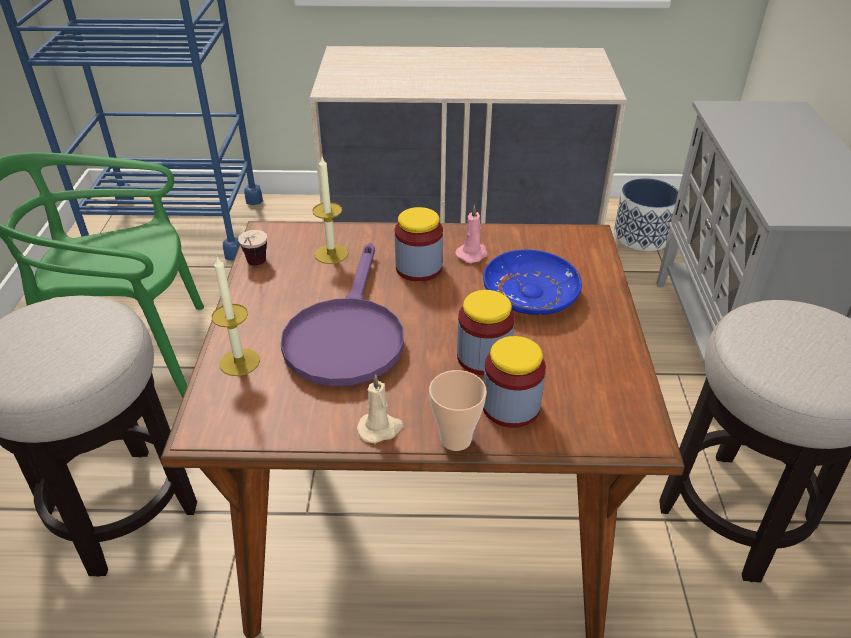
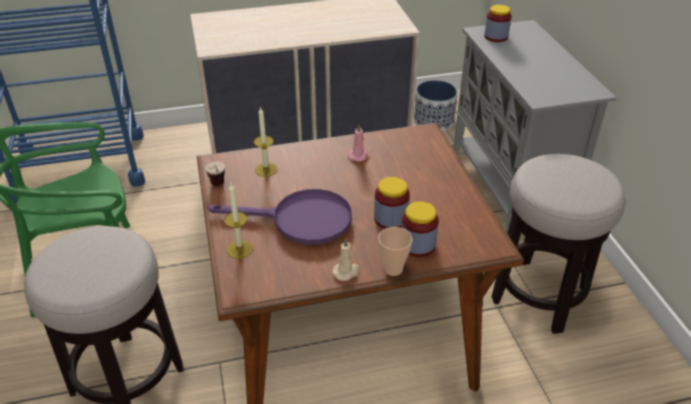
camera: 15 degrees left, 0 degrees up
purple frying pan [280,243,404,387] -> purple frying pan turned 75 degrees counterclockwise [208,189,352,245]
jar [395,207,443,282] -> jar moved to [484,5,512,42]
blue plate [483,250,582,315] -> none

